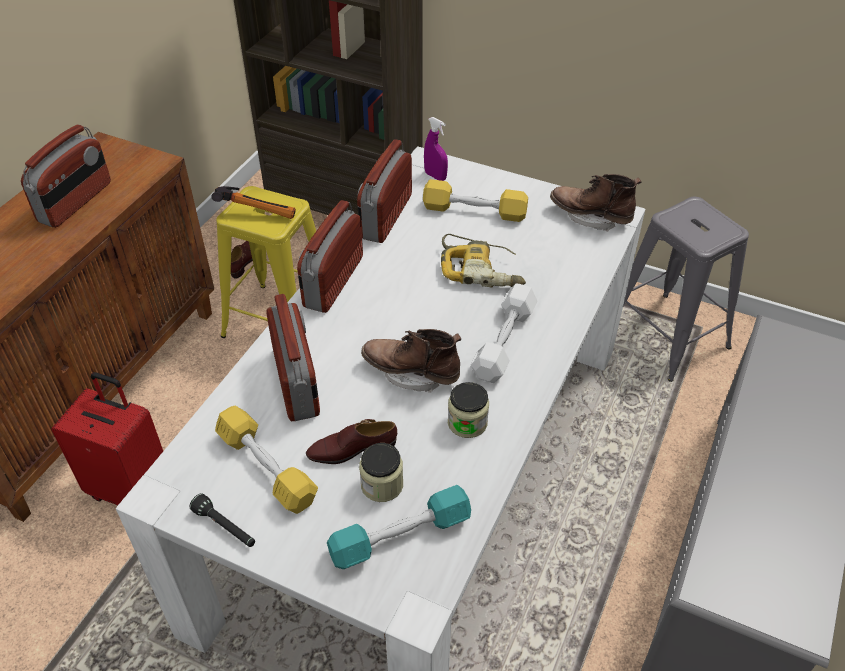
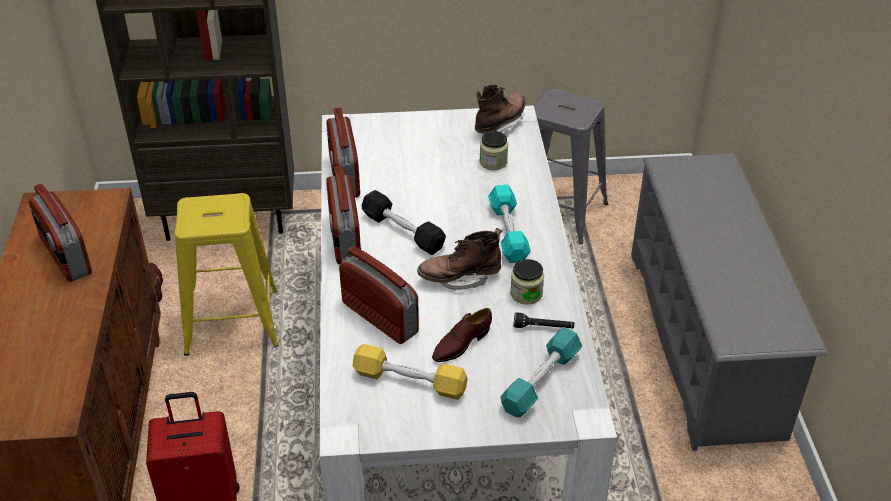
camera: 30 degrees left, 5 degrees down
radio [21,124,111,228] -> radio turned 150 degrees clockwise [29,184,92,282]
black flashlight [189,493,255,547] -> black flashlight moved to [514,312,574,328]
hammer [212,186,296,219] -> none
jar [359,443,403,502] -> jar moved to [479,131,508,170]
yellow dumbbell [423,179,528,222] -> none
purple spray bottle [424,117,448,181] -> none
power drill [441,234,526,287] -> none
white dumbbell [471,283,537,383] -> turquoise dumbbell [488,185,531,263]
brown boot [550,174,642,231] -> brown boot turned 135 degrees clockwise [475,85,525,134]
none -> black dumbbell [362,190,446,255]

